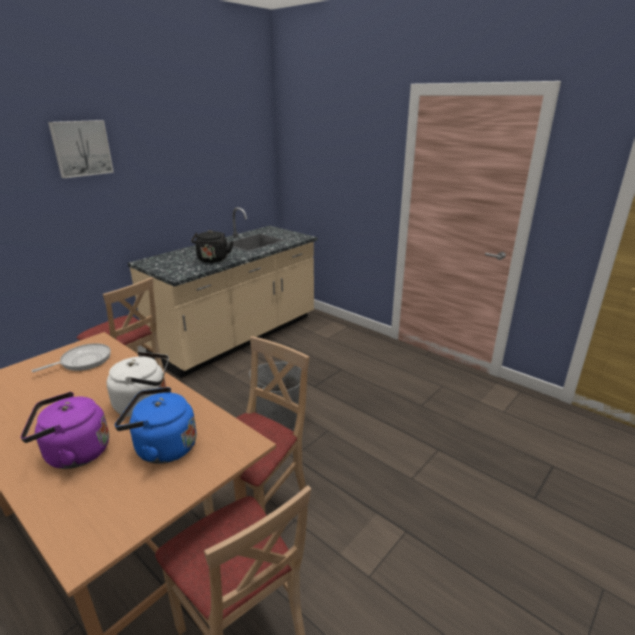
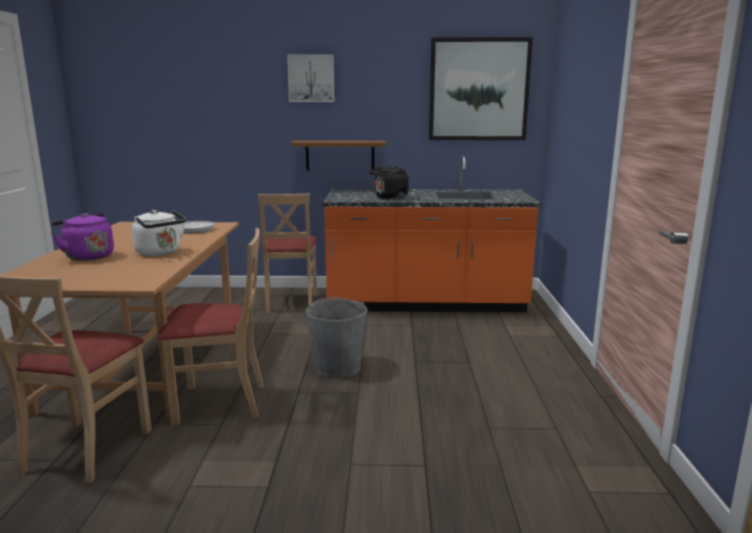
camera: 50 degrees right, 10 degrees down
blue kettle [115,387,197,464] -> none
beige counter [128,207,318,378] -> orange counter [323,155,541,313]
none -> brown shelf [290,141,385,171]
none -> picture [429,37,533,140]

